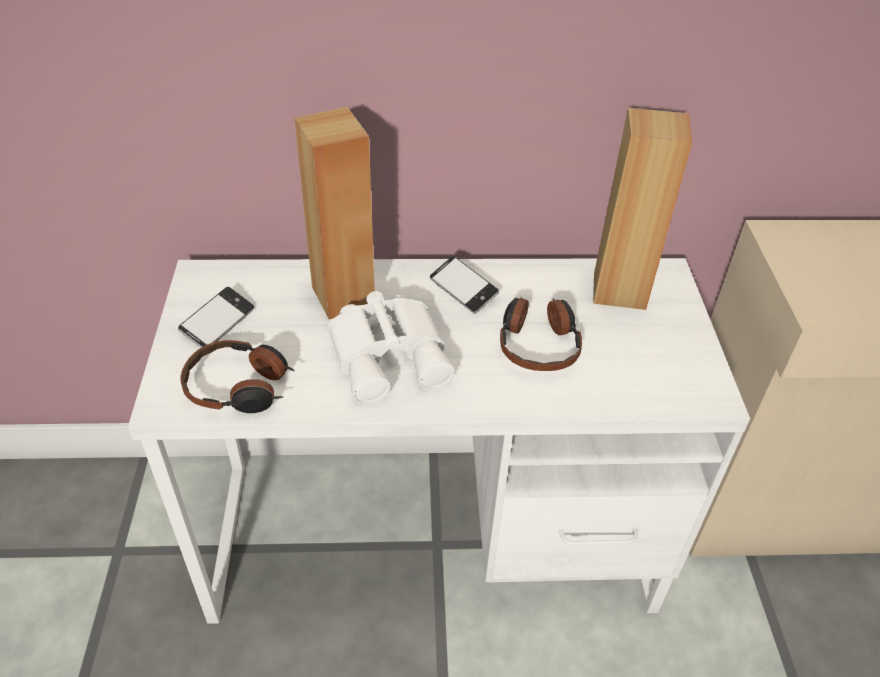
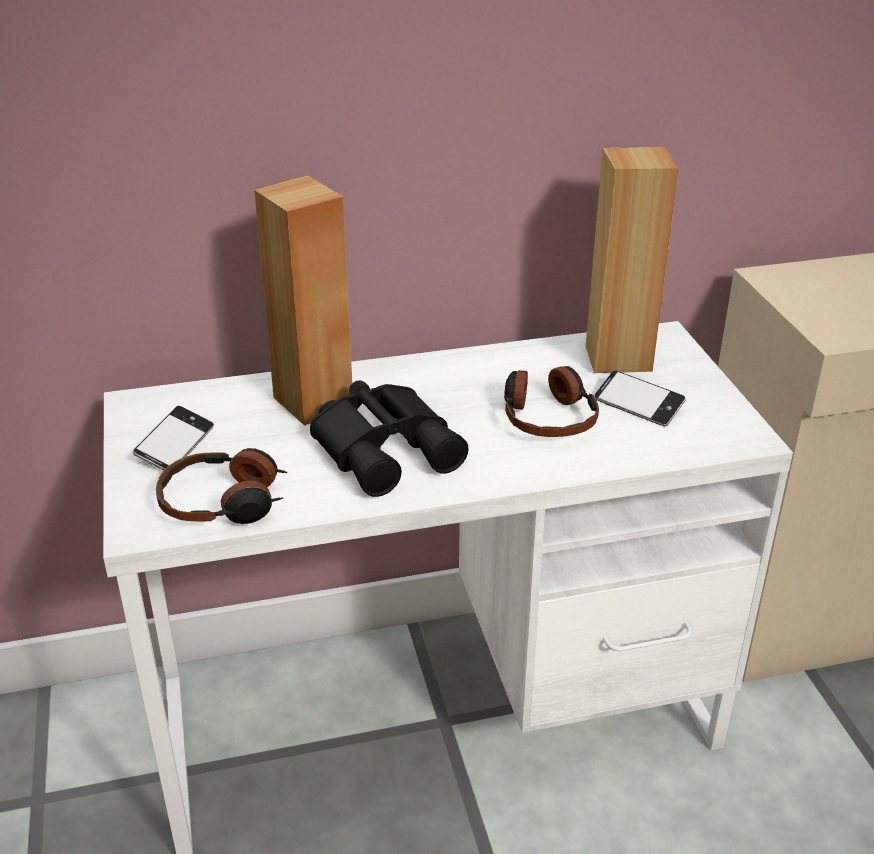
camera: 10 degrees left, 10 degrees down
white binoculars [328,291,455,404] -> black binoculars [310,380,469,497]
phone [430,256,499,313] -> phone moved to [594,370,686,426]

